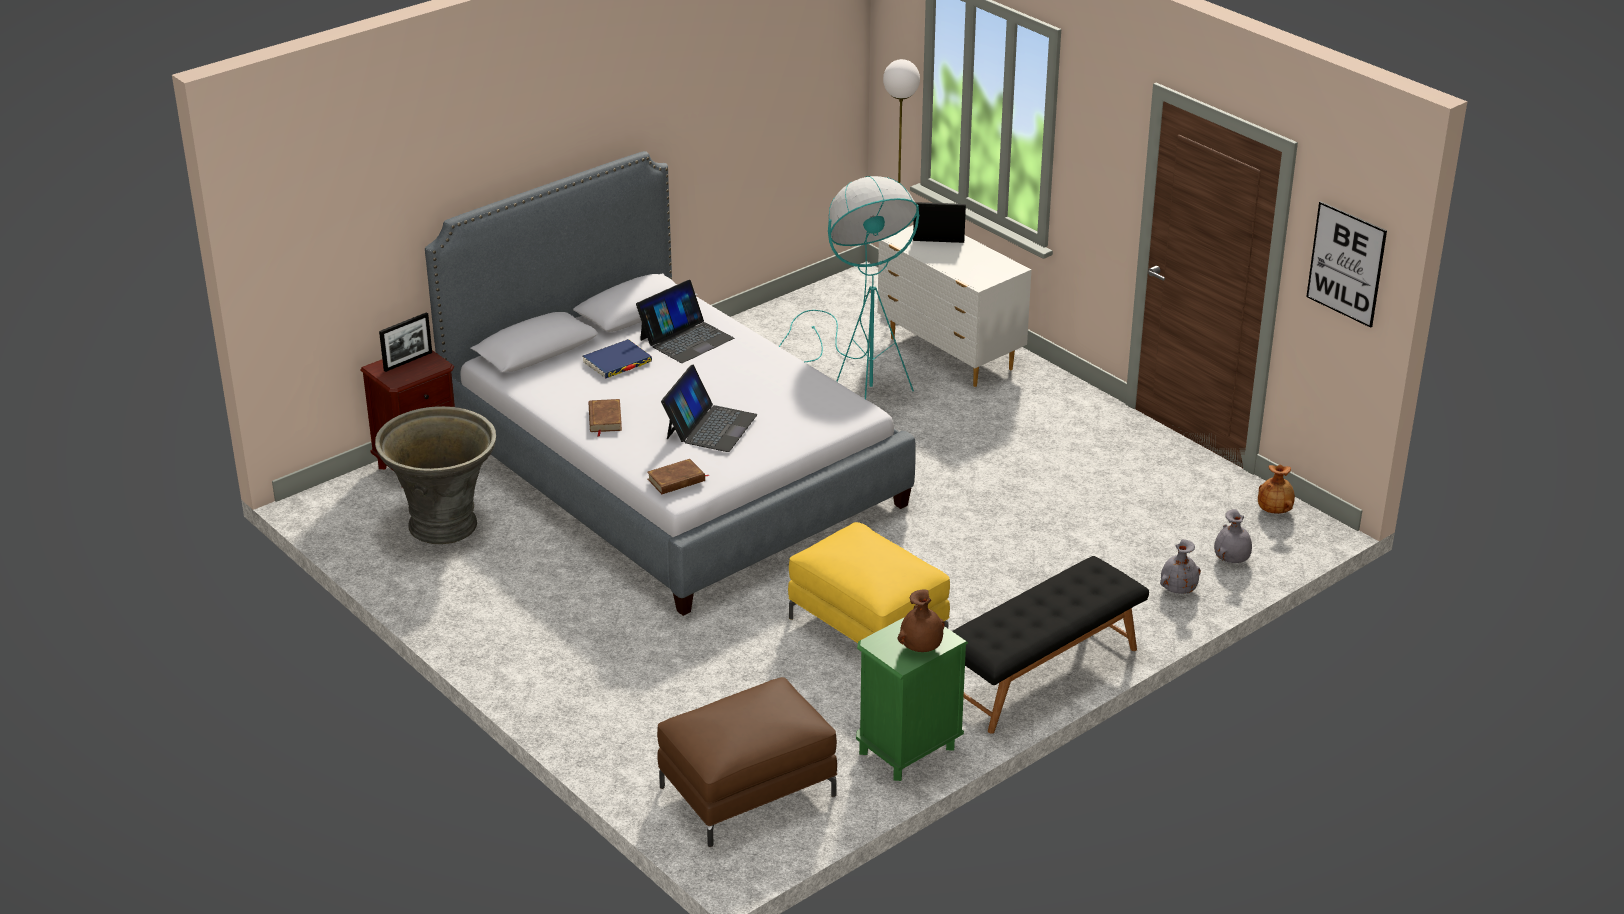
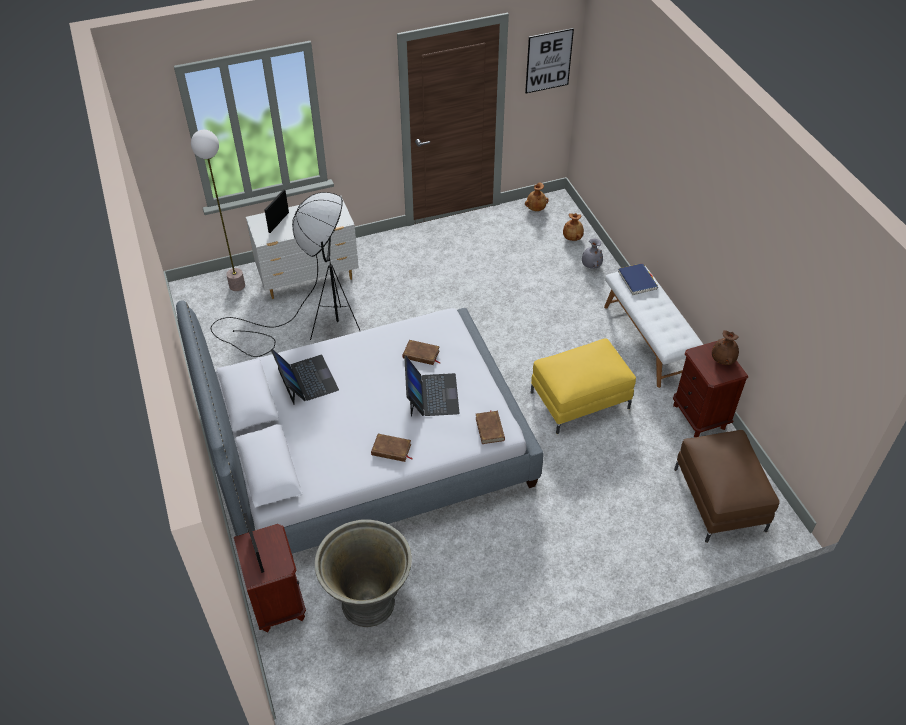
camera: 70 degrees left, 15 degrees up
blue book [583,339,652,378] -> blue book moved to [618,263,658,295]
laptop [661,365,757,452] -> laptop turned 45 degrees clockwise [404,356,459,417]
turquoise floor lamp [779,176,919,399] -> black floor lamp [211,192,360,357]
green nightstand [856,617,968,781] -> brown nightstand [673,341,748,437]
black bench [952,556,1149,734] -> white bench [604,266,703,388]
grey vase [1214,509,1252,563] -> brown vase [563,213,584,241]
none -> brown book [403,340,441,365]

